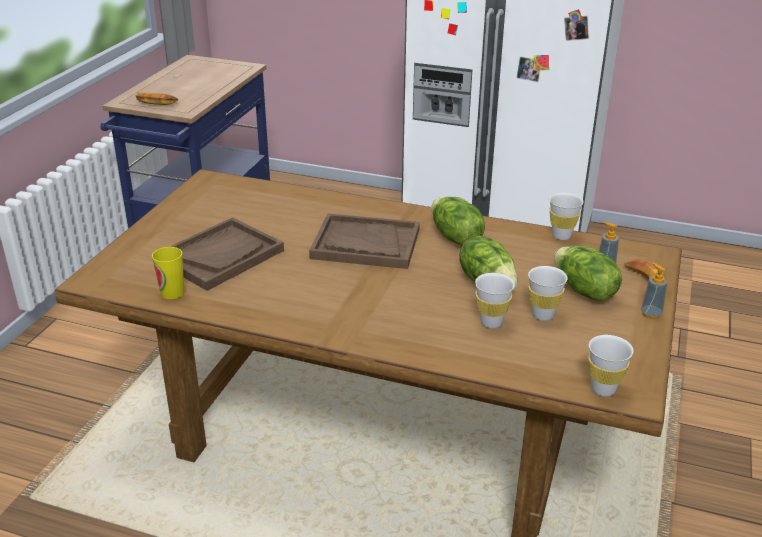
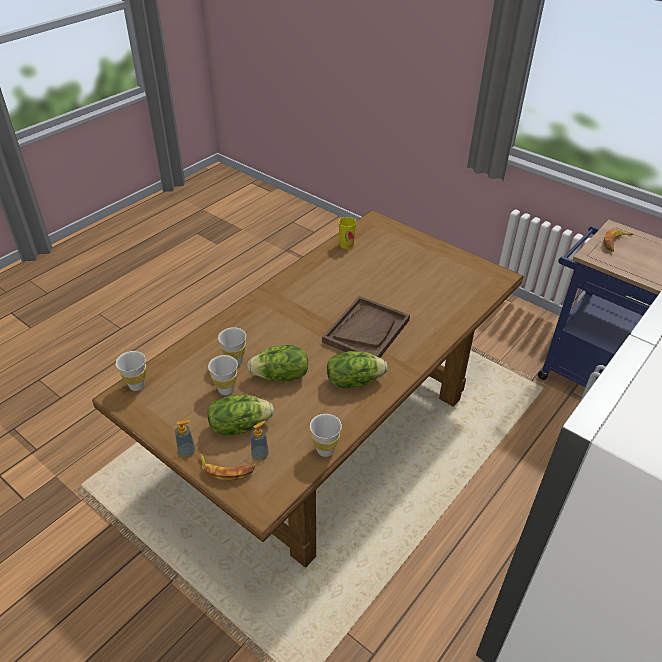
camera: 110 degrees right, 10 degrees up
brown tray [169,217,284,291] -> none

